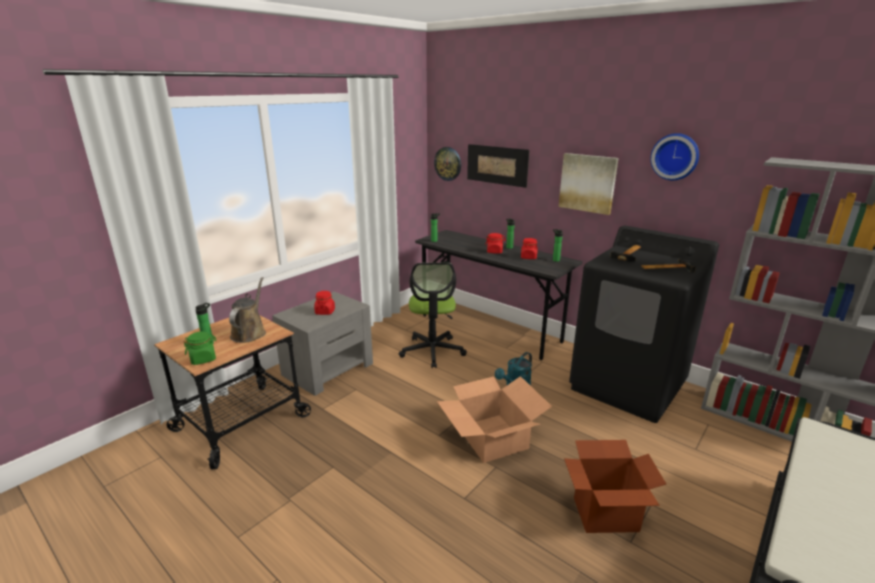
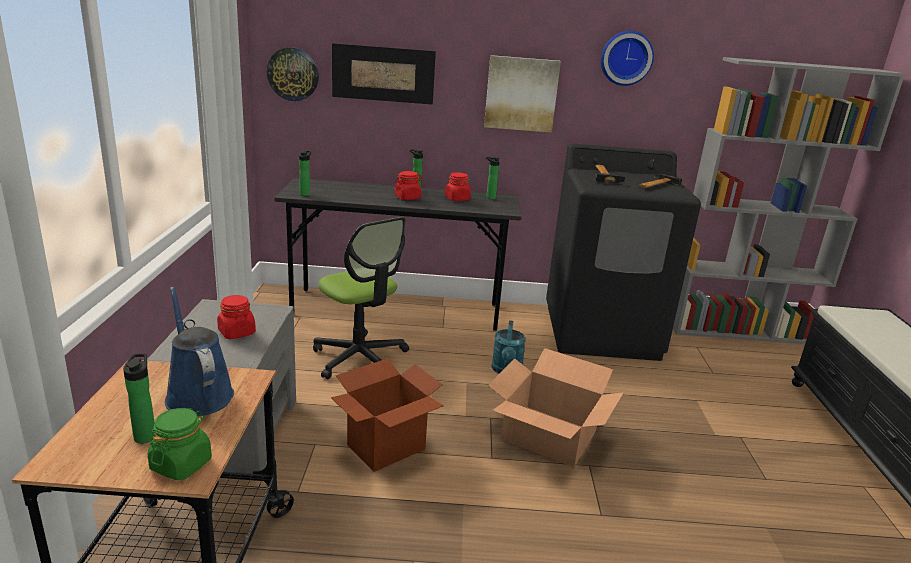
camera: 40 degrees left, 0 degrees up
brown watering can [229,277,266,343] -> blue watering can [165,287,234,416]
cardboard box [564,440,666,533] -> cardboard box moved to [331,359,444,472]

